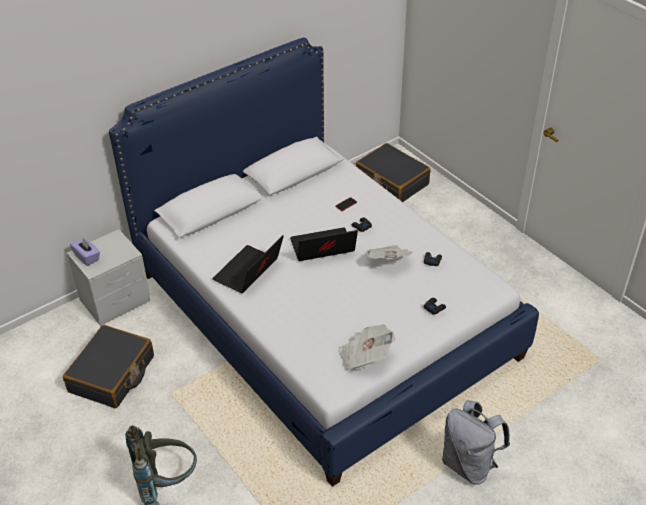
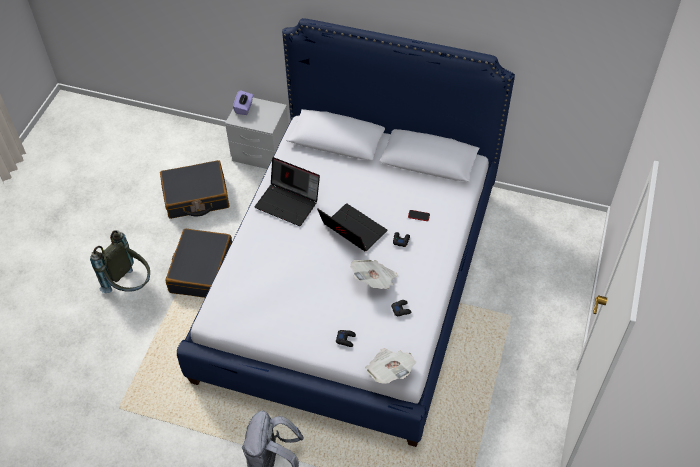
camera: 55 degrees right, 10 degrees up
laptop [212,235,284,293] -> laptop turned 150 degrees counterclockwise [255,157,320,226]
newspaper [338,324,395,370] -> newspaper moved to [365,348,416,384]
black suitcase [356,143,431,202] -> black suitcase moved to [166,228,232,298]

